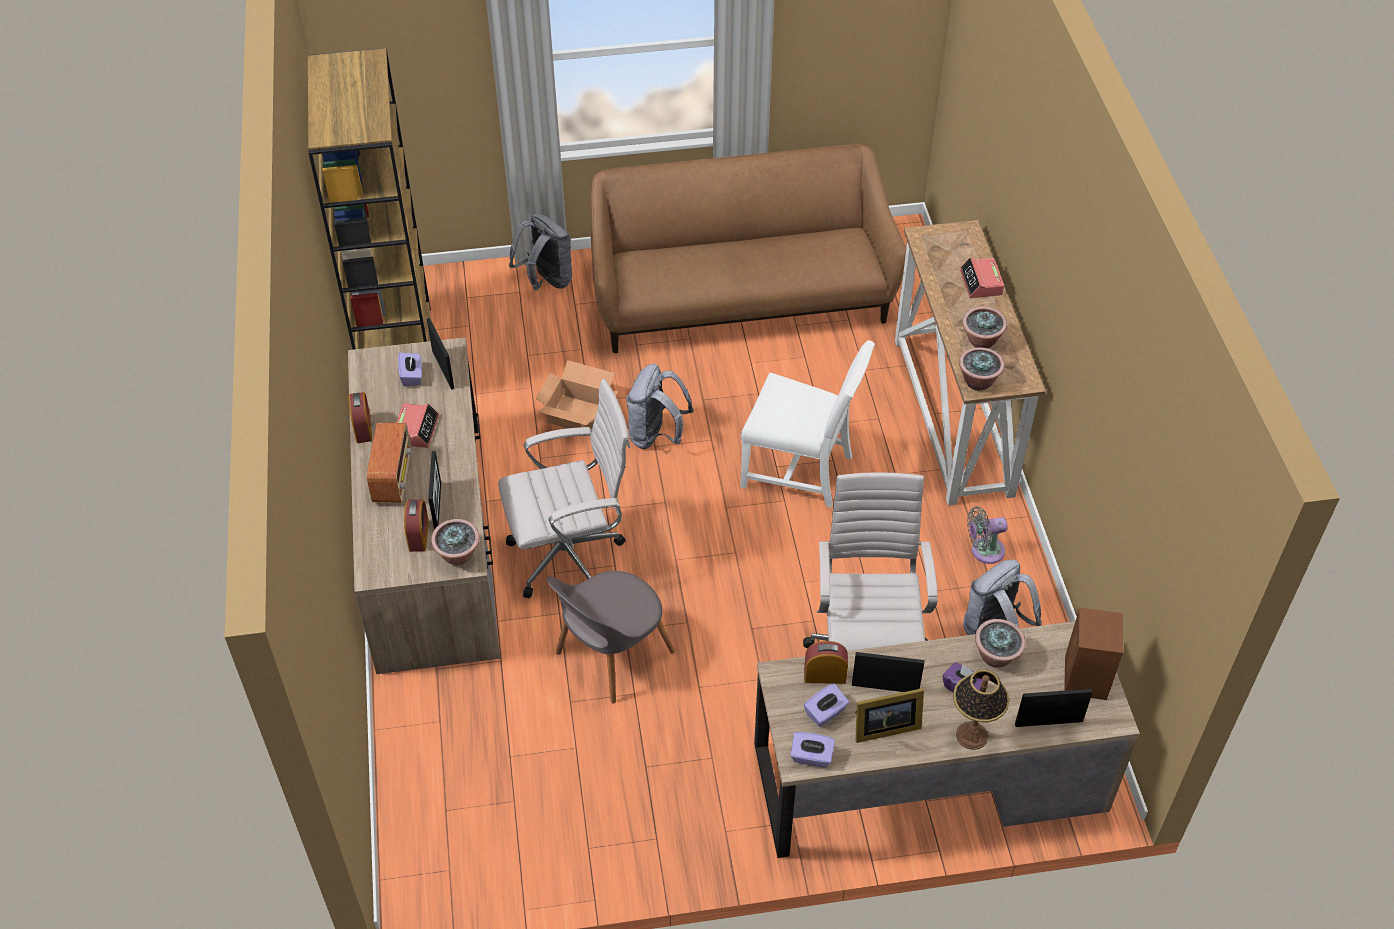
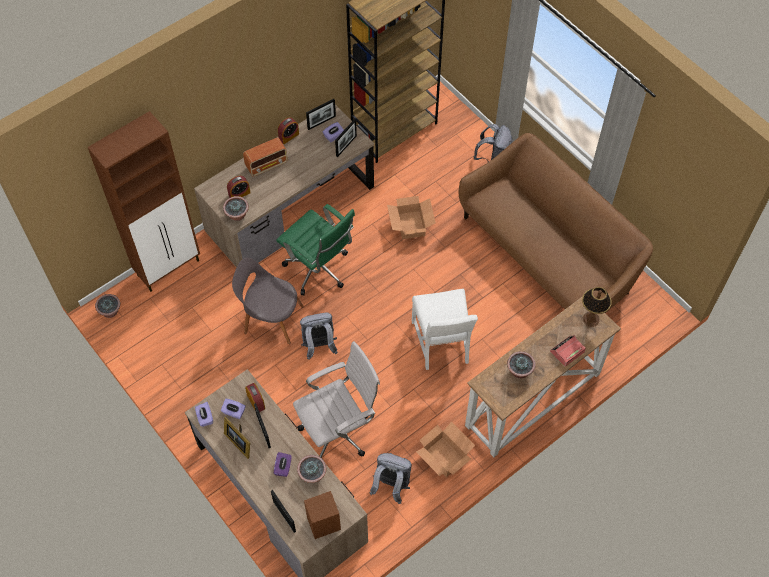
camera: 60 degrees right, 10 degrees up
alarm clock [396,403,439,448] -> none
picture frame [428,451,441,530] -> picture frame moved to [306,99,336,130]
white office chair [498,379,630,599] -> green office chair [276,204,355,295]
grey backpack [626,364,694,449] -> grey backpack moved to [300,312,338,360]
table lamp [953,670,1009,750] -> table lamp moved to [582,287,612,327]
potted plant [959,347,1004,391] -> potted plant moved to [95,294,120,318]
grey fan [967,506,1008,564] -> cardboard box [416,422,475,477]
none -> brown cabinet [88,111,200,292]

